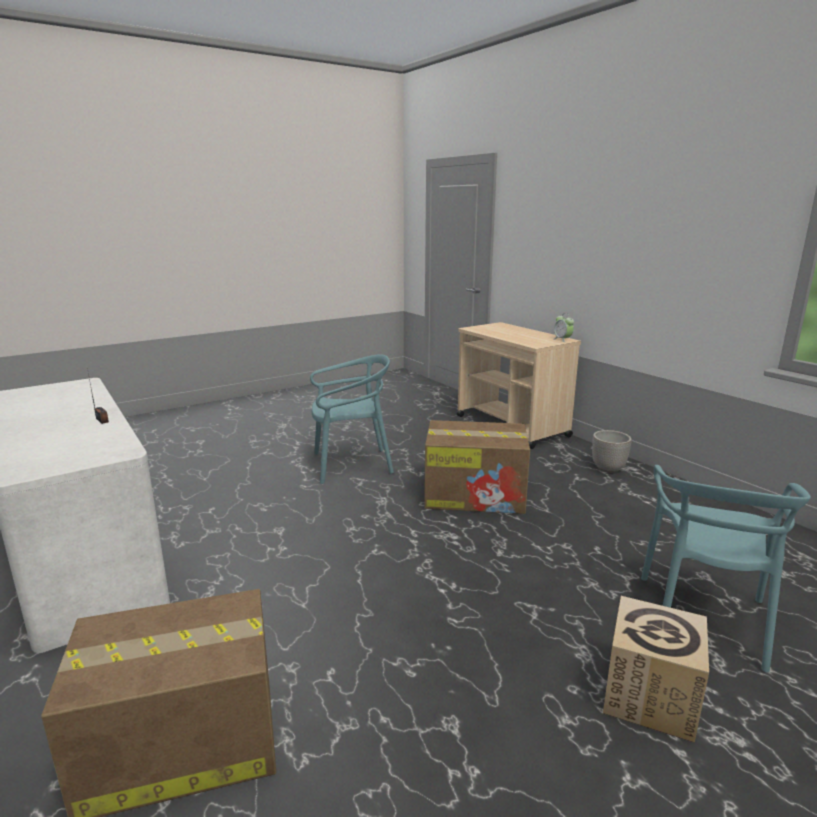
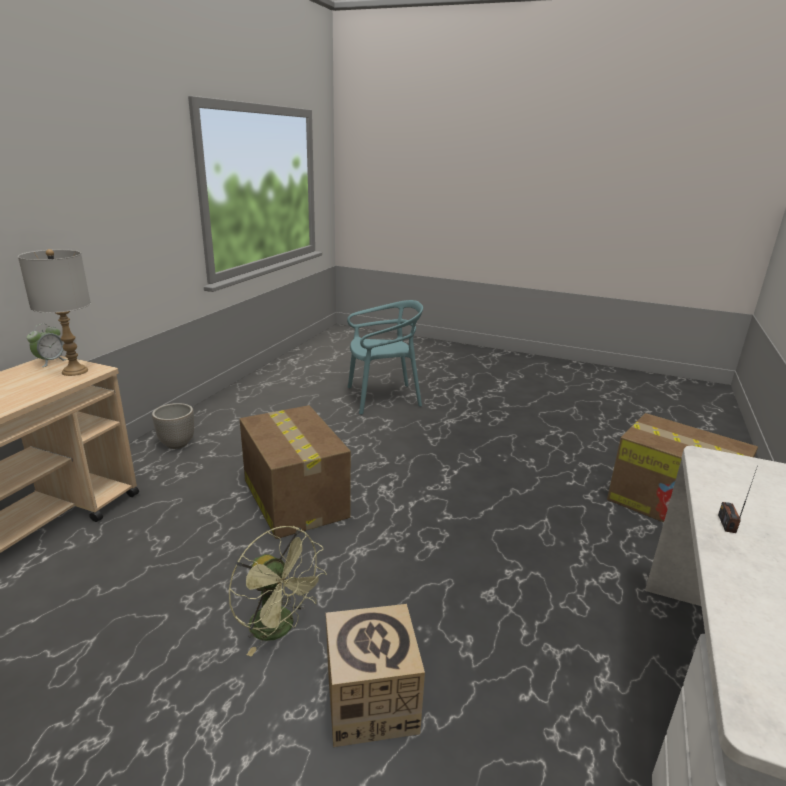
camera: 125 degrees left, 5 degrees up
turquoise chair [310,354,394,484] -> green fan [228,526,327,657]
cardboard box [603,596,709,743] -> cardboard box moved to [326,604,425,747]
none -> grey table lamp [18,249,91,376]

